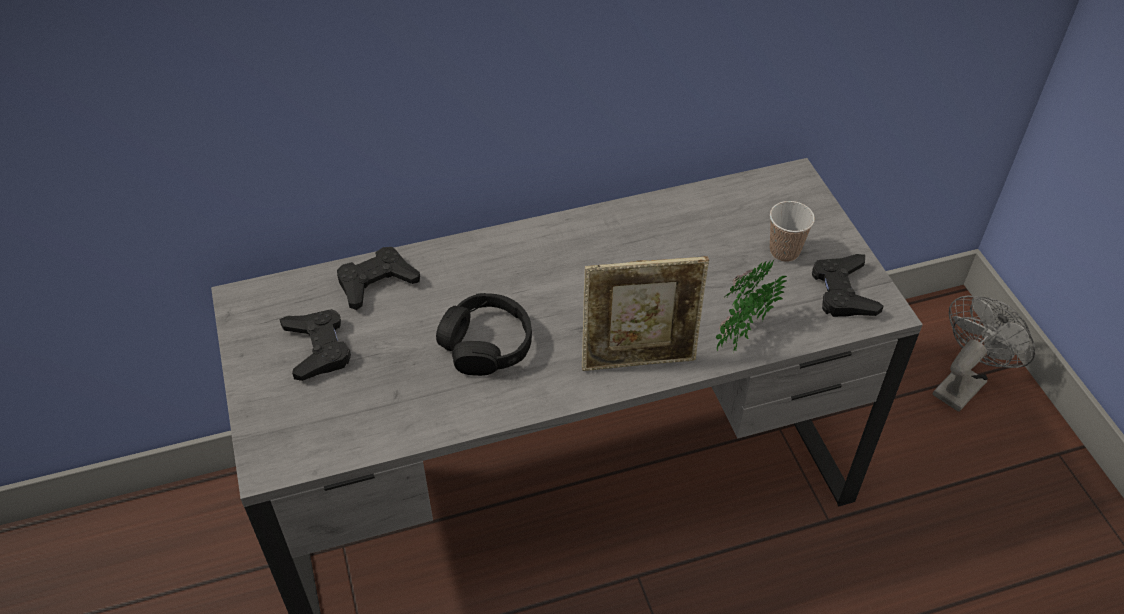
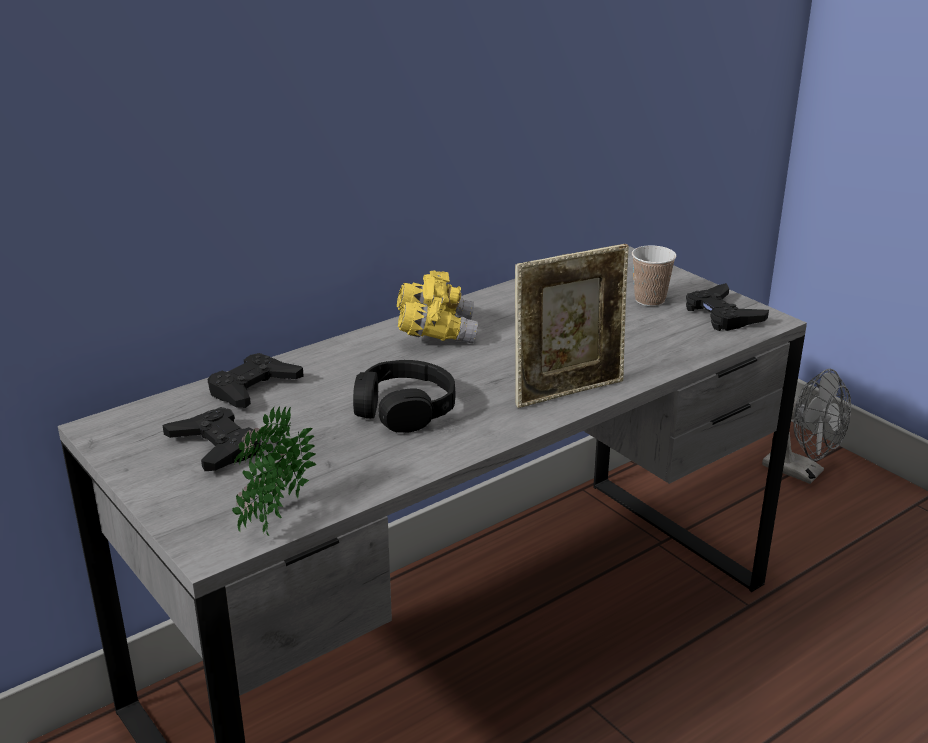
camera: 20 degrees left, 20 degrees down
potted plant [716,260,787,352] -> potted plant moved to [232,406,317,536]
grey fan [932,295,1035,412] -> grey fan turned 105 degrees clockwise [762,369,851,484]
none -> yellow binoculars [397,270,478,344]

